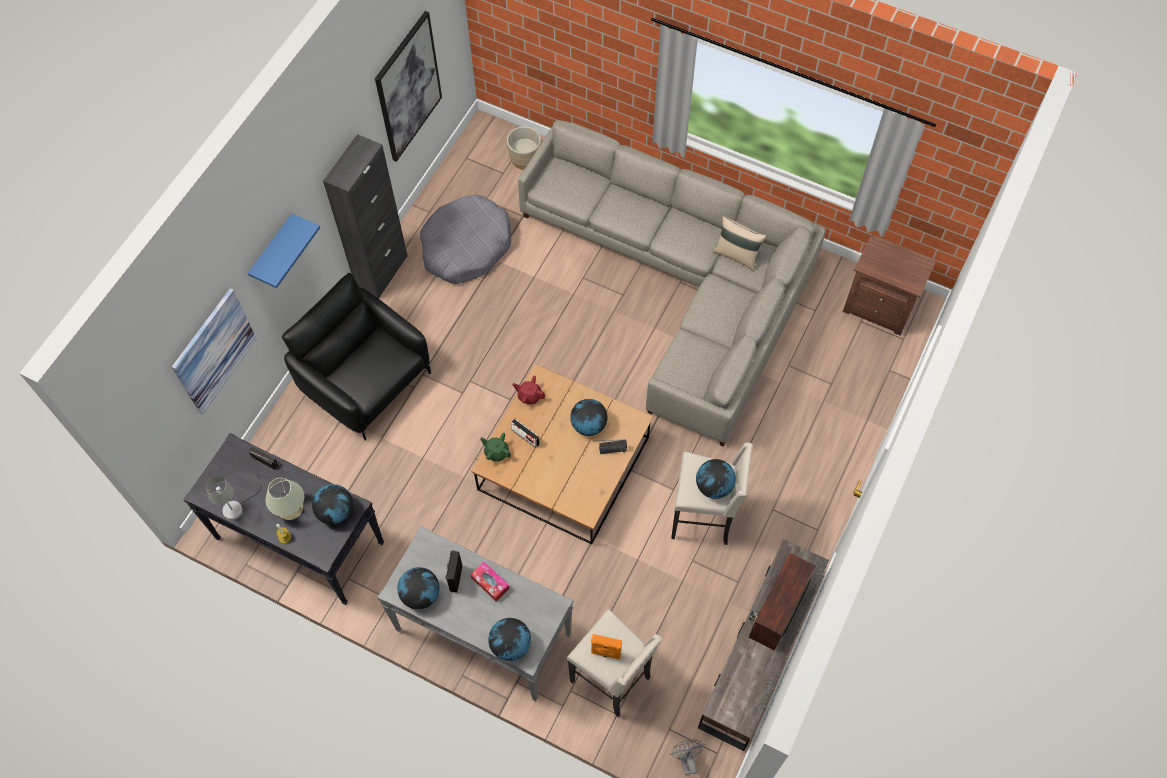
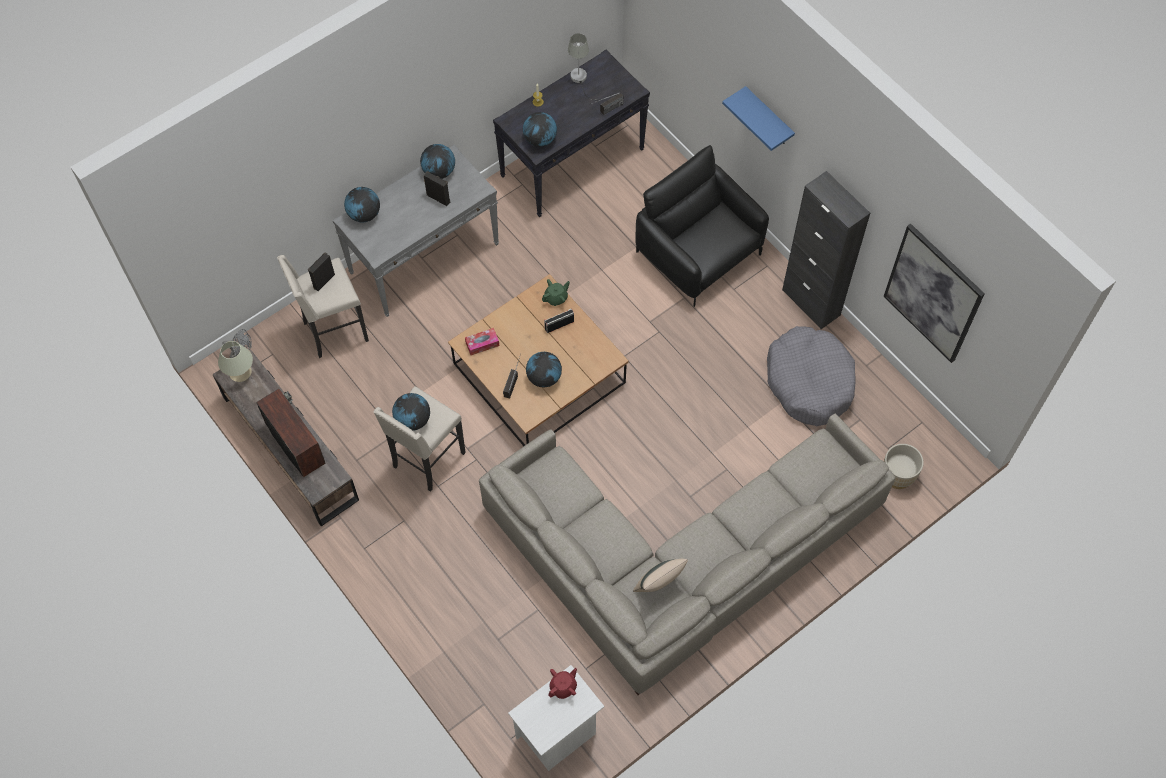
camera: 115 degrees right, 0 degrees up
picture [172,288,257,414] -> none
beige table lamp [265,478,305,520] -> beige table lamp moved to [218,341,253,382]
black armchair [282,273,431,440] -> black armchair turned 105 degrees counterclockwise [635,145,769,307]
tissue box [470,562,509,601] -> tissue box moved to [465,328,499,355]
red teapot [513,376,545,404] -> red teapot moved to [548,667,577,699]
orange speaker [591,634,622,660] -> black speaker [308,252,335,291]
brown nightstand [843,234,937,336] -> white nightstand [508,665,604,771]

